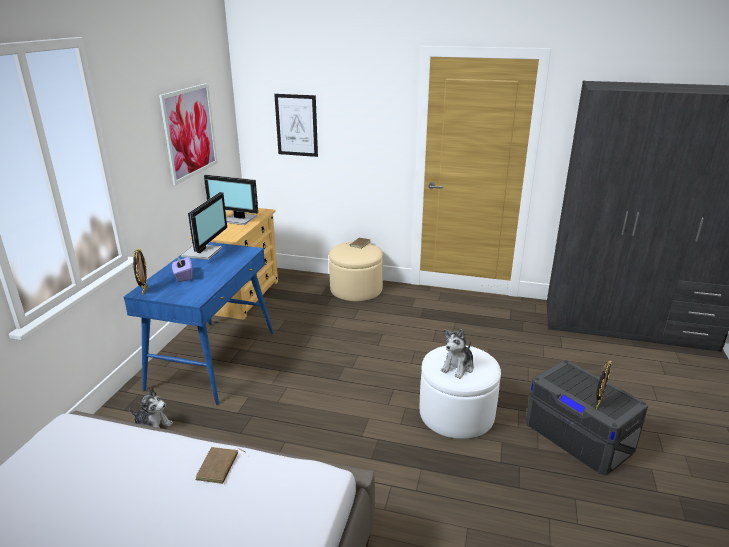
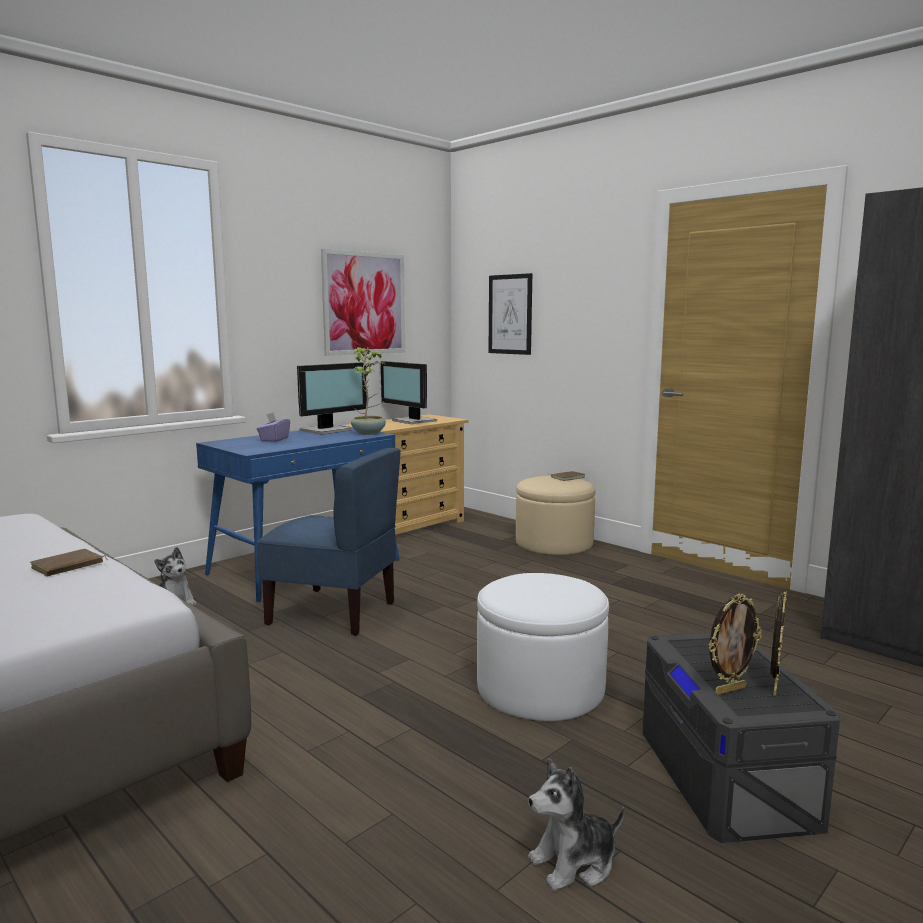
camera: 30 degrees right, 15 degrees down
picture frame [133,248,148,295] -> picture frame moved to [770,591,787,696]
plush toy [441,329,474,379] -> plush toy moved to [528,758,624,891]
none -> blue chair [256,448,400,636]
none -> potted plant [351,347,387,435]

